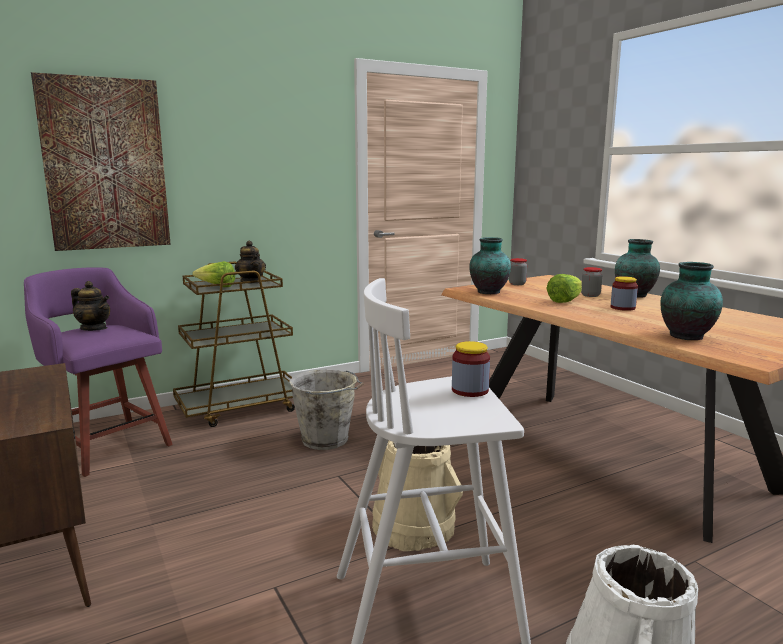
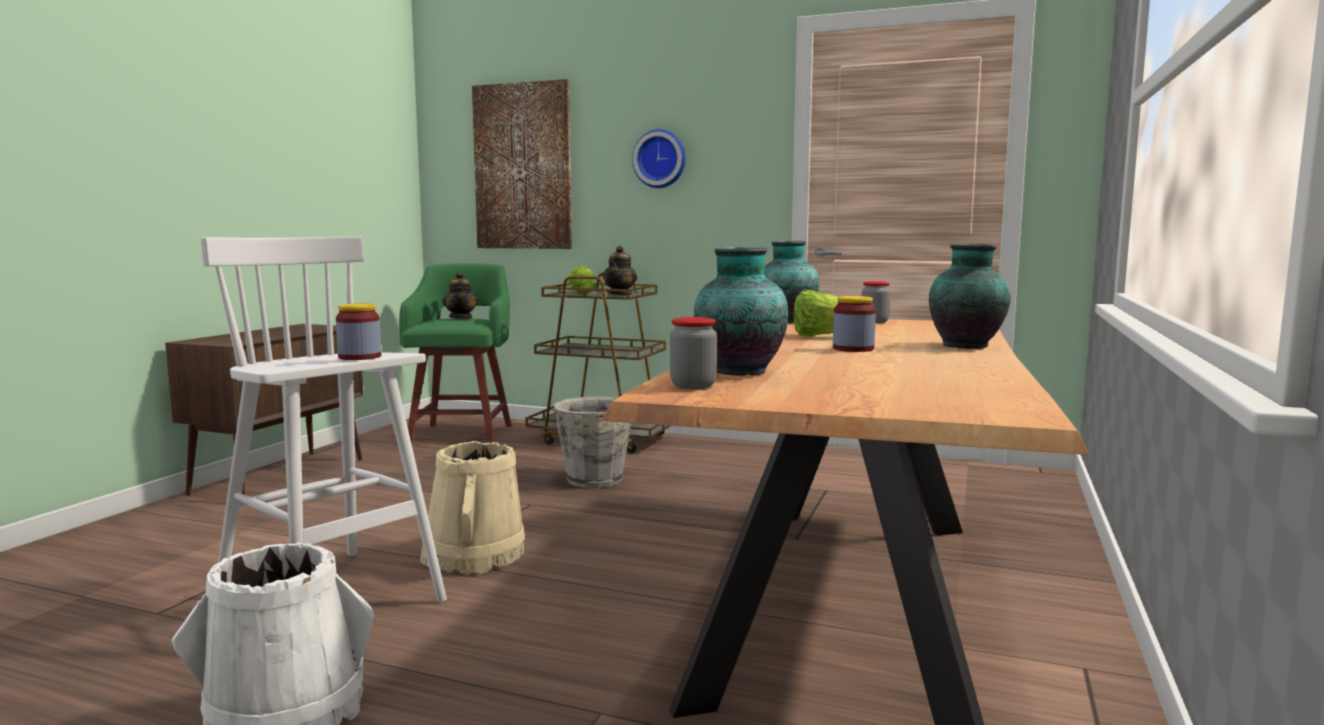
camera: 50 degrees right, 5 degrees down
purple stool [24,267,173,477] -> green stool [399,263,512,444]
jar [581,267,602,297] -> jar moved to [670,317,717,389]
none -> wall clock [632,129,686,188]

